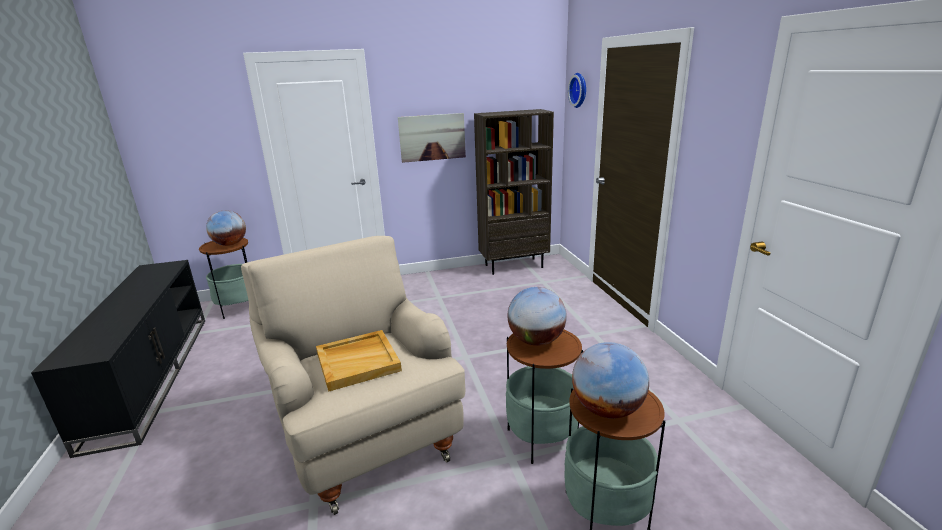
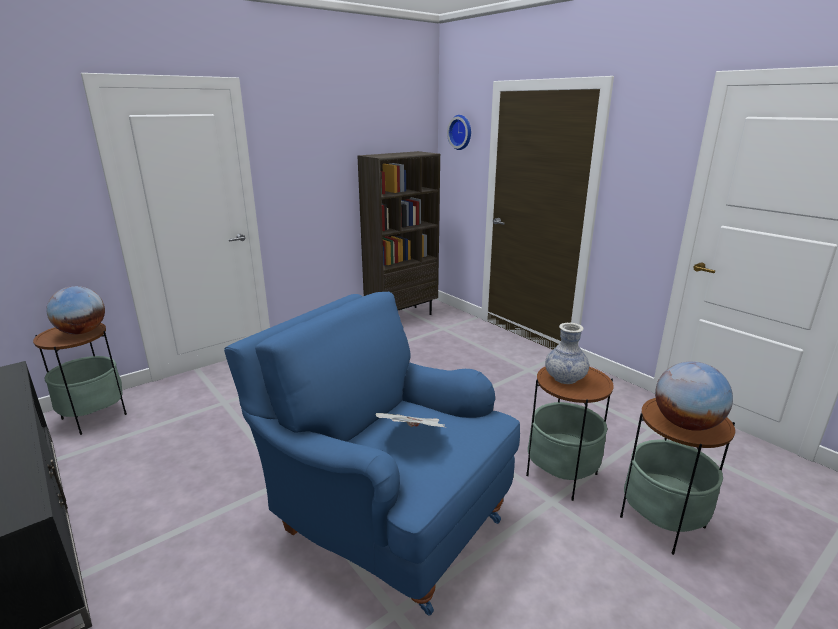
camera: 25 degrees left, 0 degrees up
beige armchair [241,236,465,515] -> blue armchair [224,292,520,616]
beige tray [316,330,402,392] -> newspaper [375,413,447,428]
picture [398,113,466,163] -> none
globe [507,287,567,346] -> vase [545,323,589,384]

